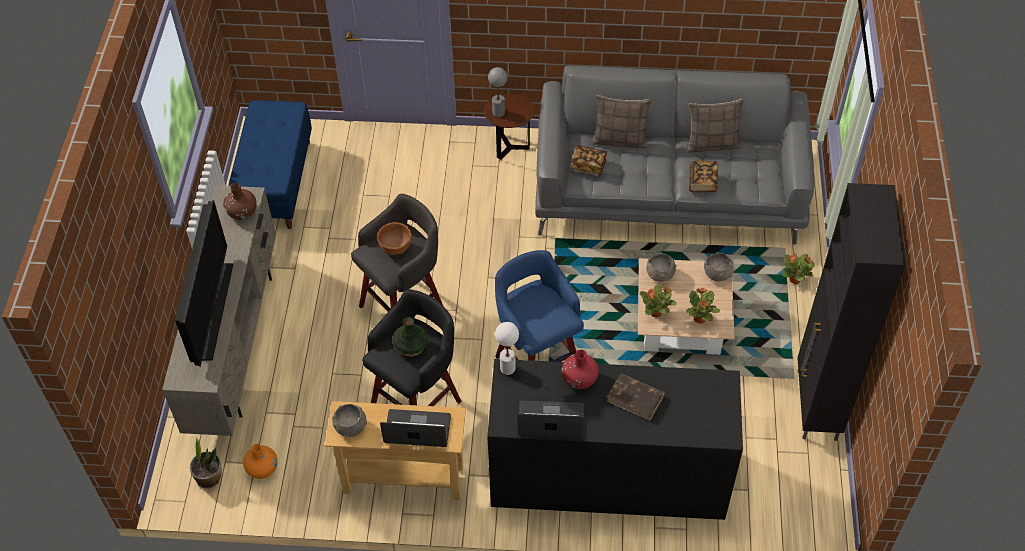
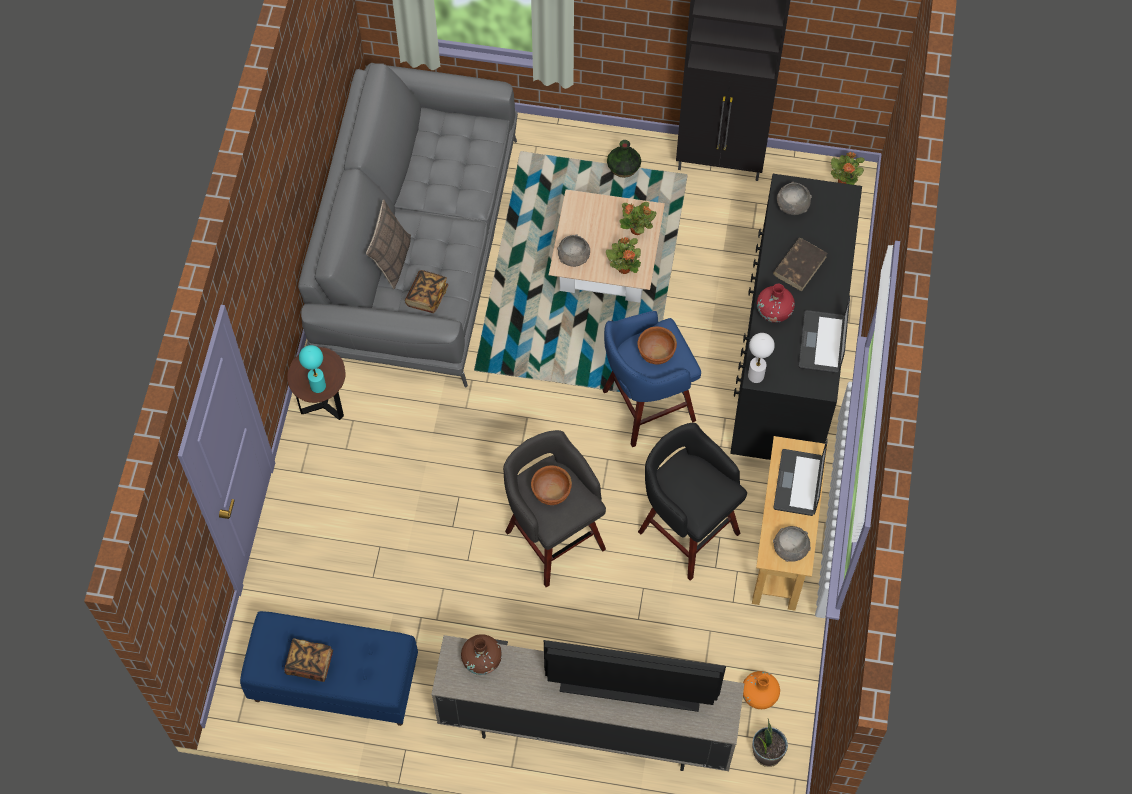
camera: 85 degrees left, 10 degrees up
vase [392,317,429,357] -> vase moved to [607,140,641,178]
grey table lamp [488,67,507,117] -> turquoise table lamp [299,345,326,393]
pillow [687,99,744,153] -> none
book [689,161,718,193] -> book moved to [285,638,333,682]
grey bowl [704,252,734,281] -> grey bowl moved to [777,182,812,215]
potted plant [782,254,815,284] -> potted plant moved to [831,152,865,185]
none -> brown bowl [638,327,677,365]

